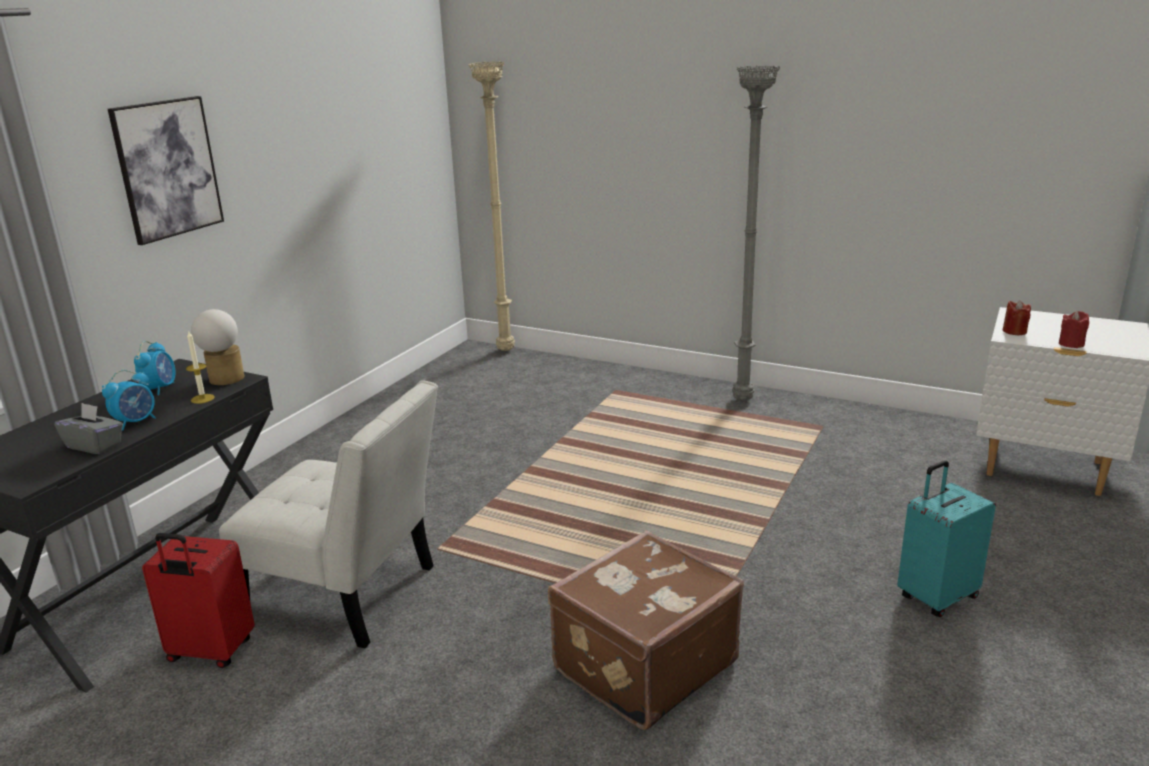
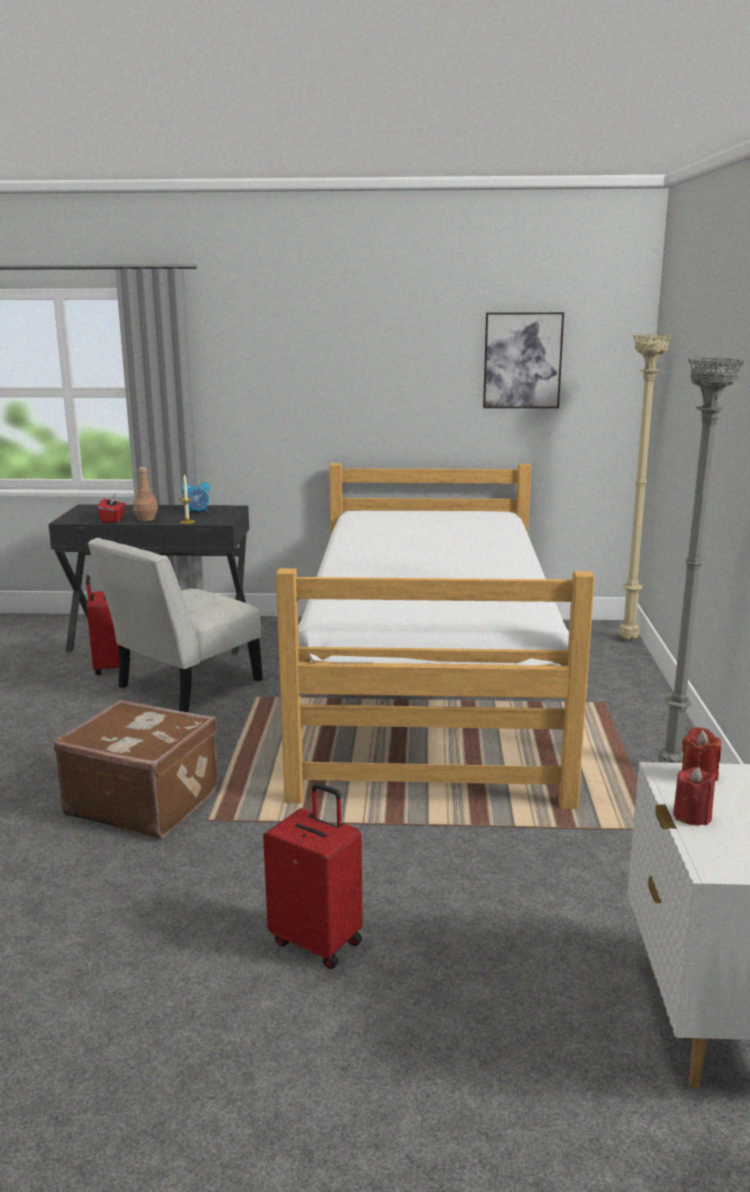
camera: 65 degrees right, 5 degrees down
grey tissue box [54,403,123,454] -> red tissue box [97,494,125,523]
alarm clock [102,370,156,431] -> brown bottle [133,467,158,521]
picture [108,96,224,245] -> picture moved to [483,312,564,408]
table lamp [191,309,244,385] -> none
white chair [219,380,438,648] -> white chair turned 45 degrees clockwise [88,538,263,712]
turquoise suitcase [897,460,996,617] -> red suitcase [263,783,362,969]
none -> bed [276,463,595,809]

